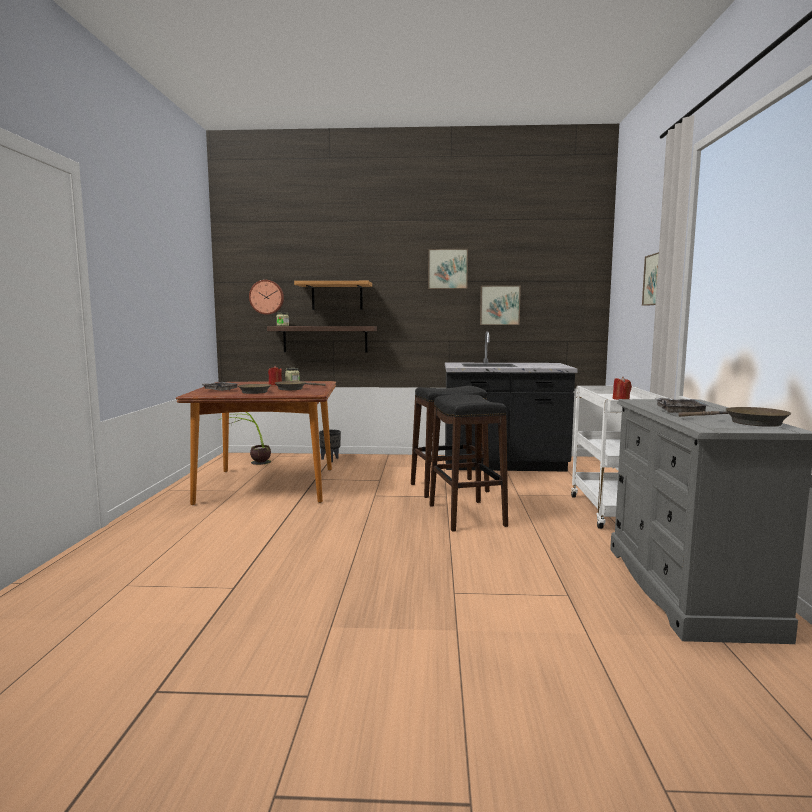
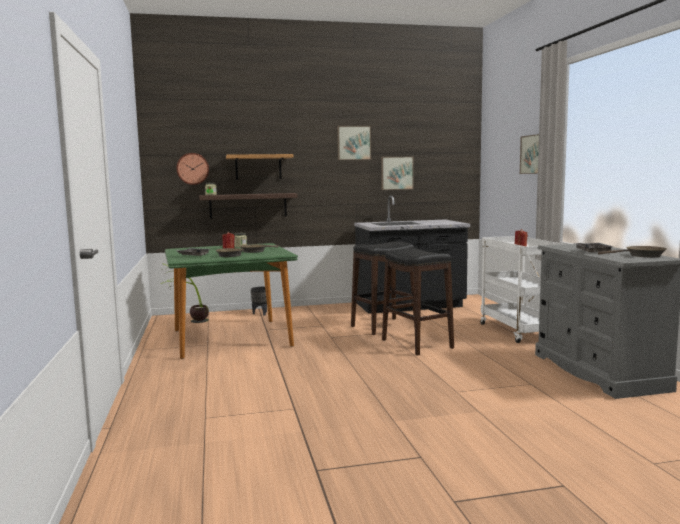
camera: 15 degrees left, 0 degrees up
brown dining table [176,381,336,505] -> green dining table [165,243,298,359]

